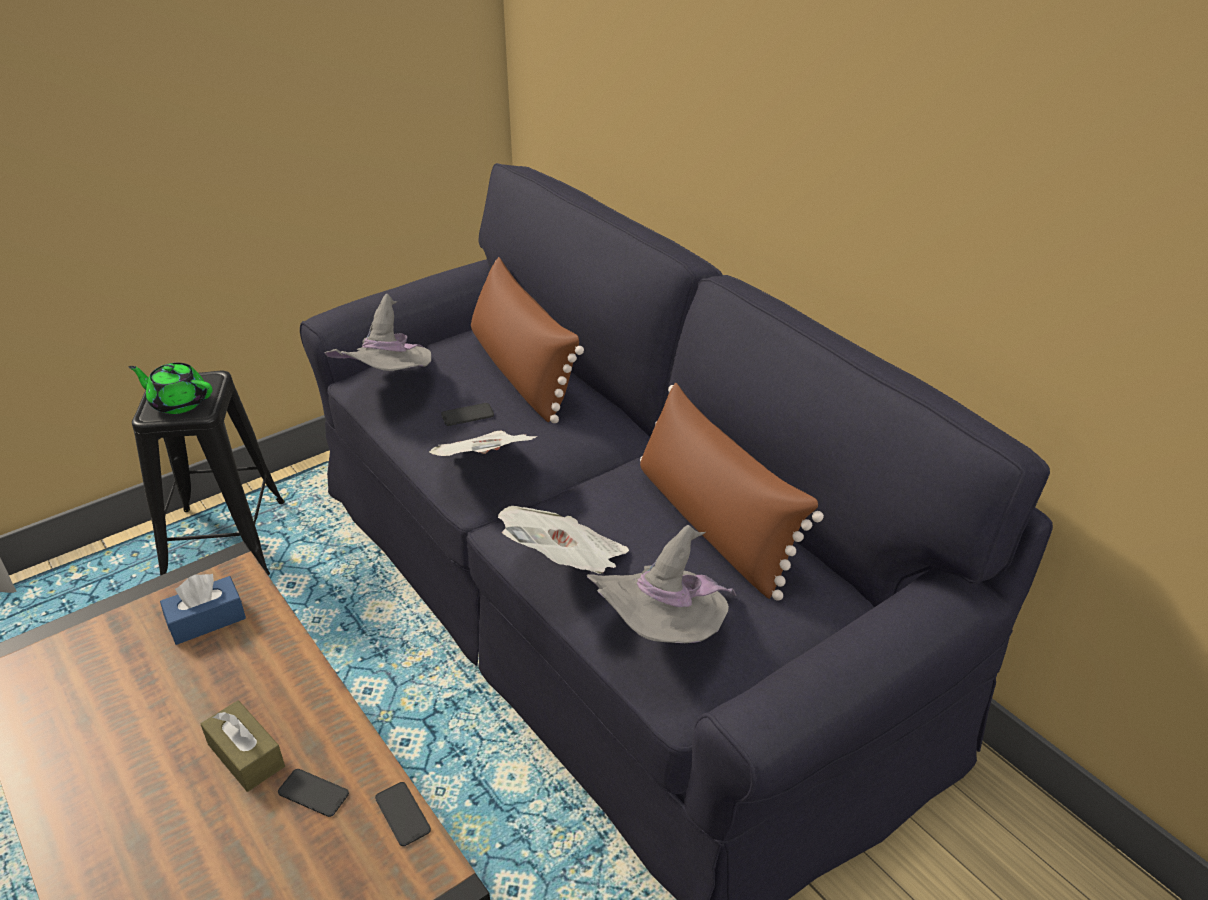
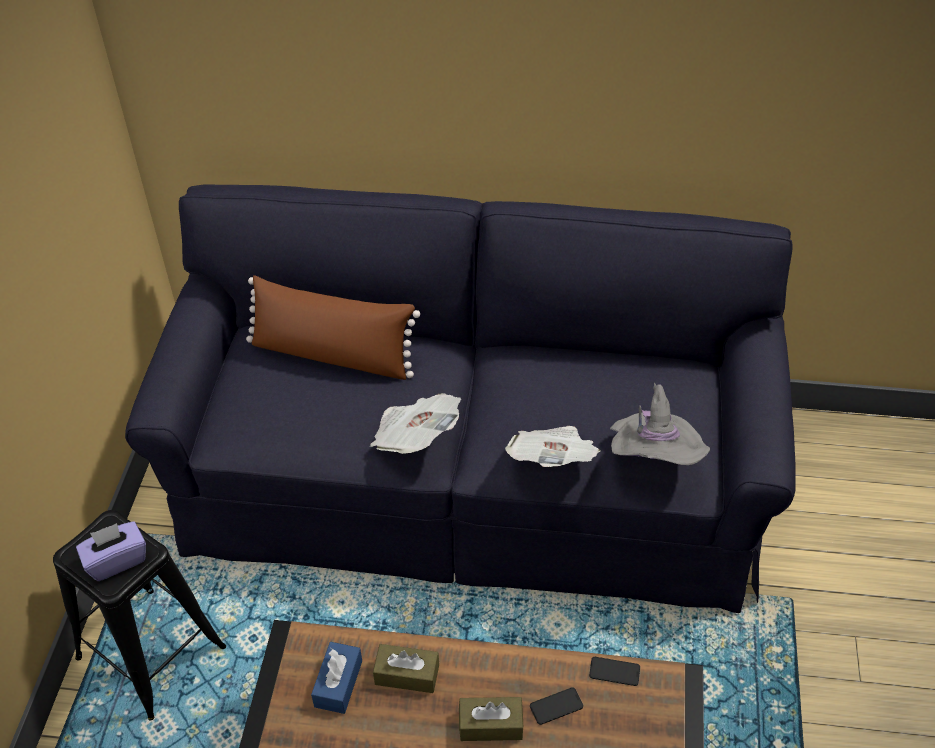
camera: 45 degrees left, 10 degrees up
green teapot [129,363,212,414] -> purple tissue box [76,521,146,581]
grey hat [325,294,431,371] -> none
phone [441,403,494,426] -> none
brown pillow [640,383,824,600] -> none
none -> brown tissue box [373,644,439,693]

